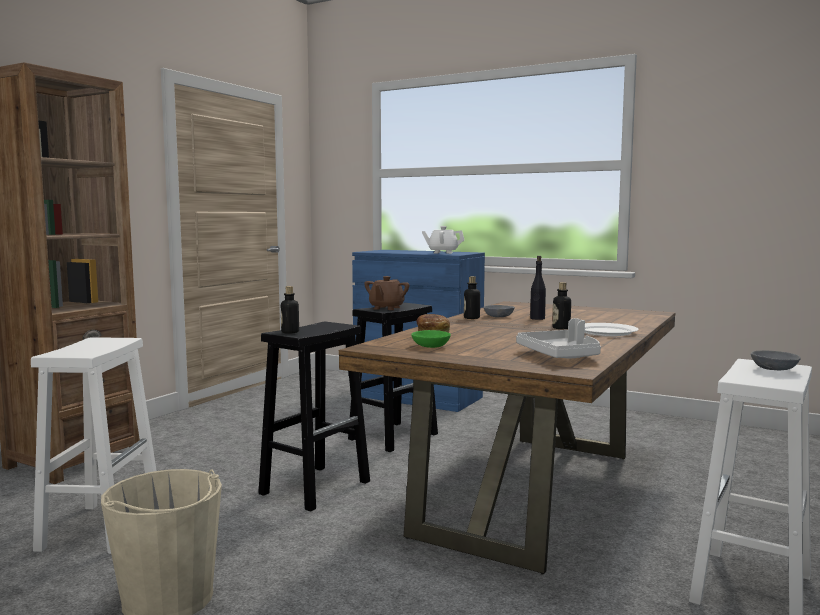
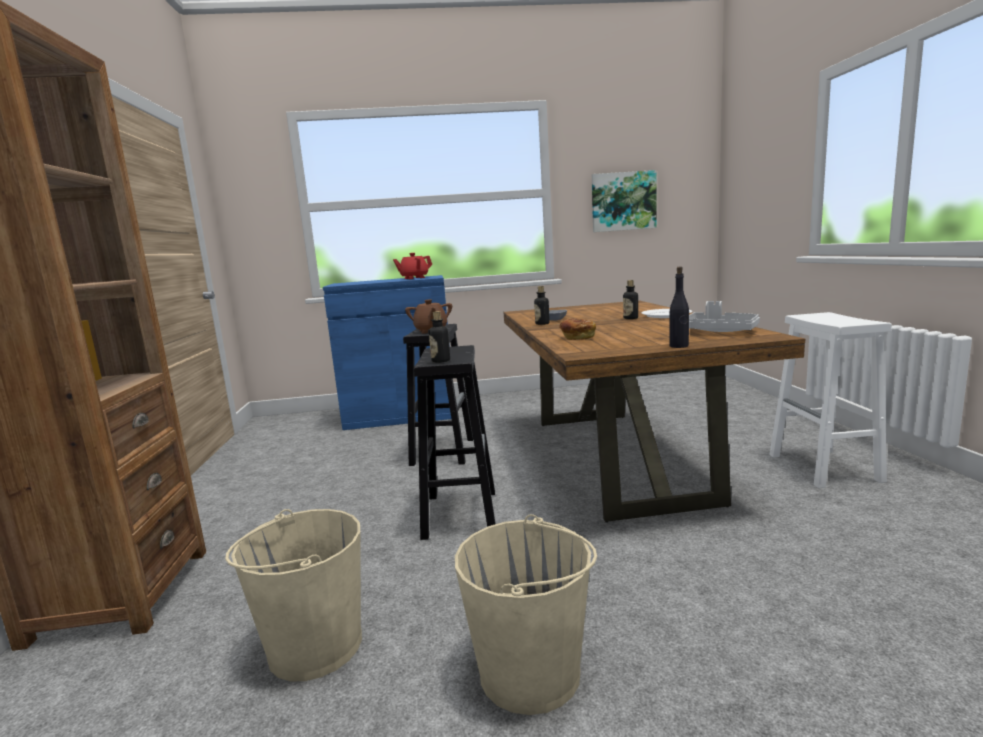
camera: 35 degrees left, 5 degrees up
white stool [31,337,157,554] -> beige bucket [225,509,362,681]
green bowl [411,330,451,348] -> none
white teapot [422,226,464,254] -> red teapot [393,253,432,279]
black bottle [530,256,546,320] -> black bottle moved to [669,266,689,348]
grey bowl [751,350,801,371] -> none
none -> picture [592,170,656,232]

